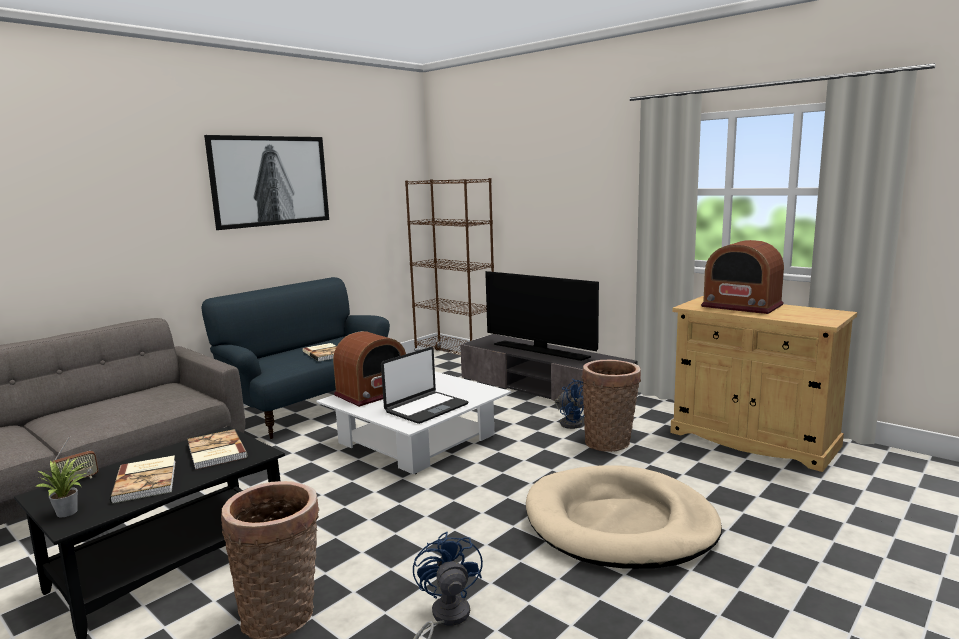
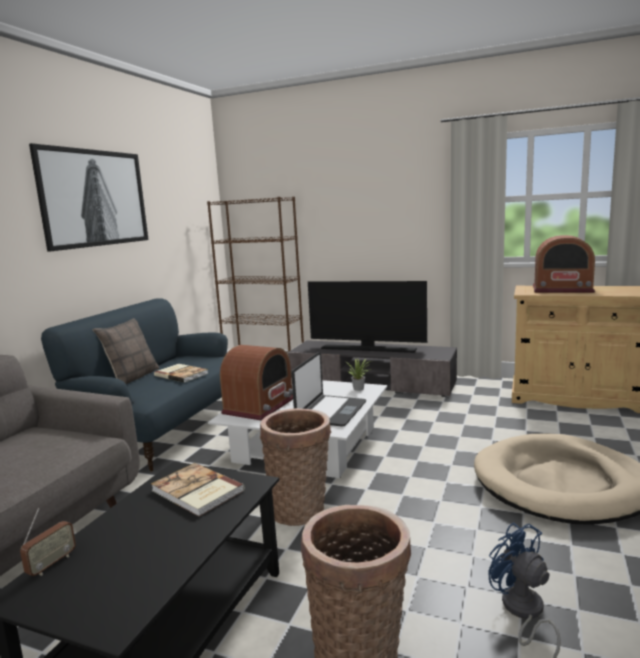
camera: 20 degrees left, 0 degrees up
potted plant [35,458,89,517] -> potted plant moved to [346,358,371,391]
book [110,455,176,503] -> none
blue fan [555,379,585,429] -> none
basket [582,360,641,452] -> basket moved to [260,408,331,526]
none -> pillow [93,319,159,384]

